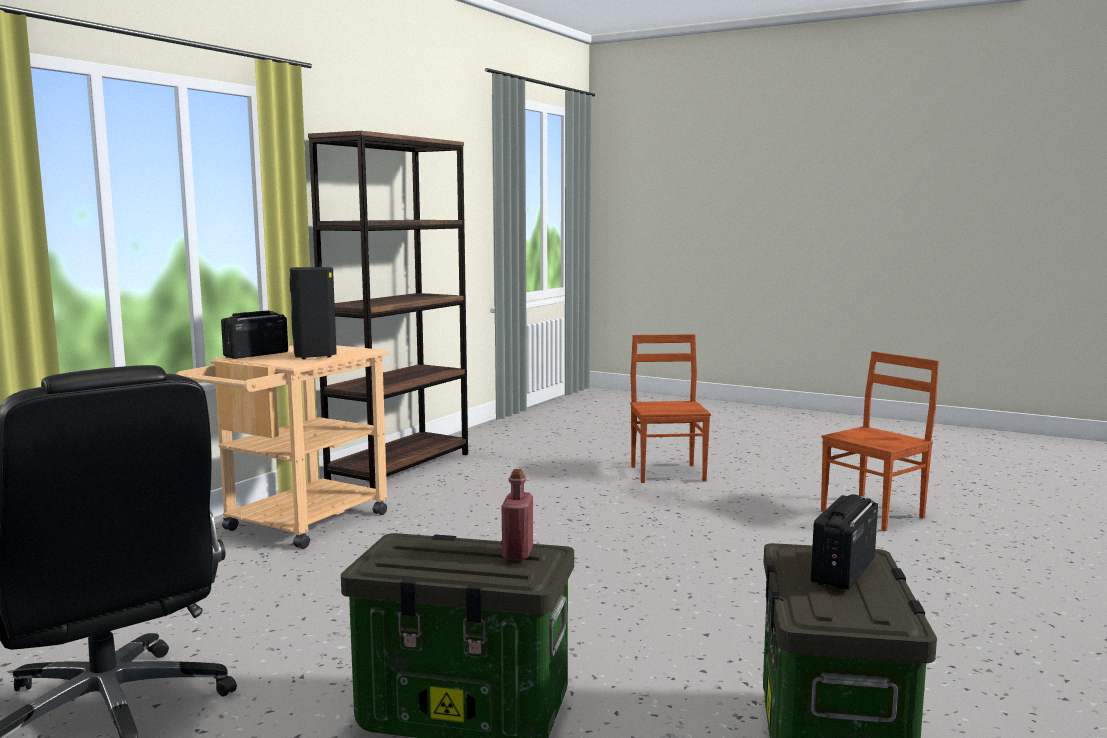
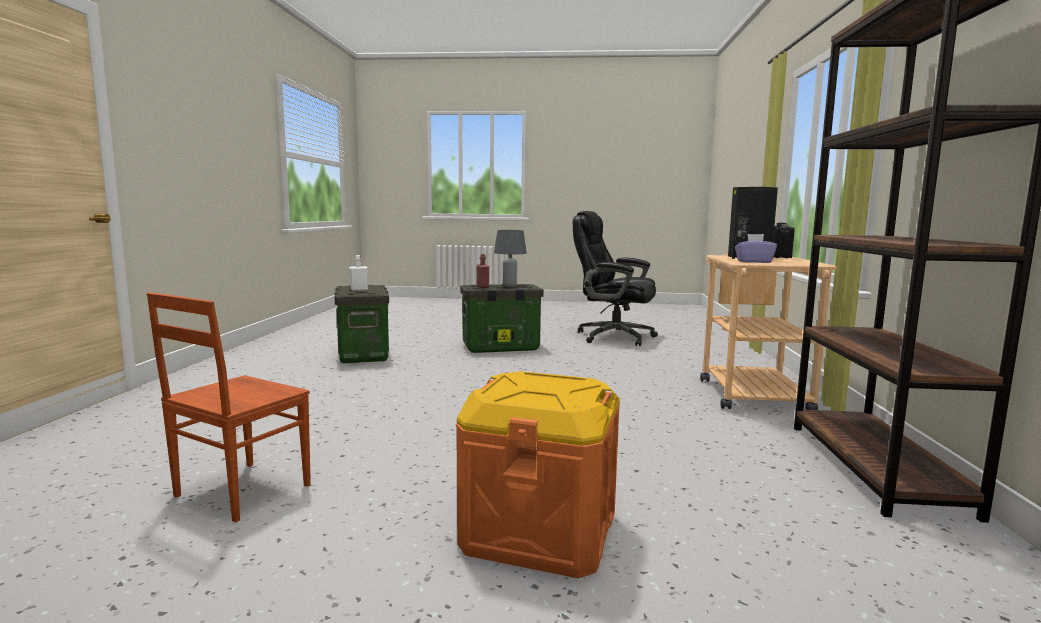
camera: 155 degrees right, 0 degrees up
brown chair [630,334,711,483] -> orange storage box [456,371,620,578]
radio [811,494,878,590] -> white bottle [349,255,368,291]
none -> grey table lamp [494,230,527,287]
none -> purple tissue box [735,234,777,263]

